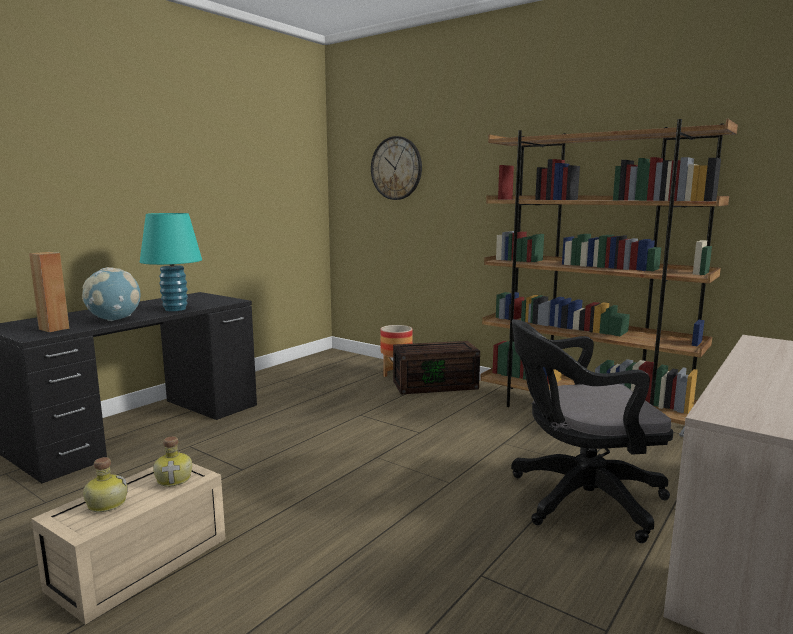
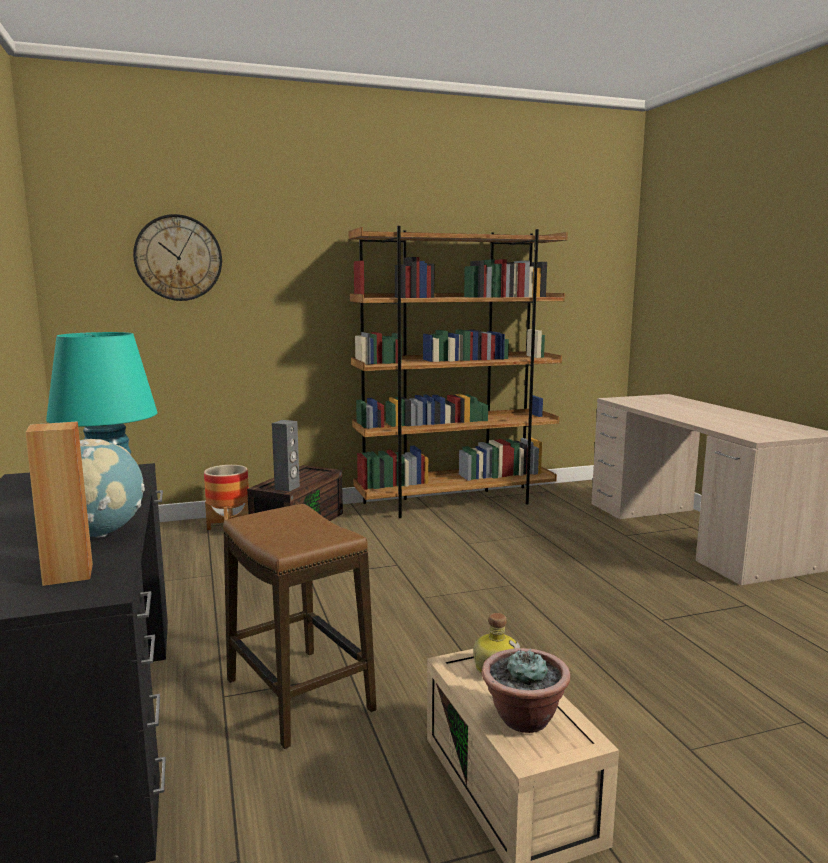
camera: 55 degrees left, 0 degrees up
bottle [83,457,128,512] -> potted plant [482,648,570,733]
black office chair [511,319,673,543] -> none
none -> stool [223,504,377,749]
none -> grey speaker [272,420,300,491]

